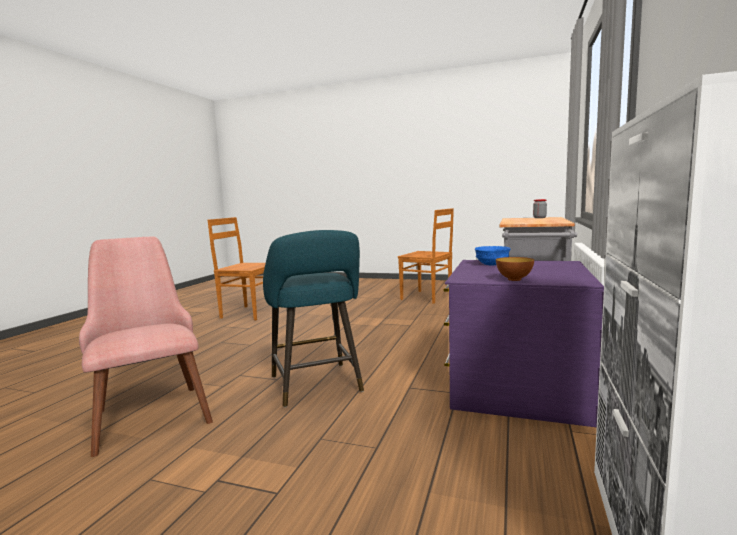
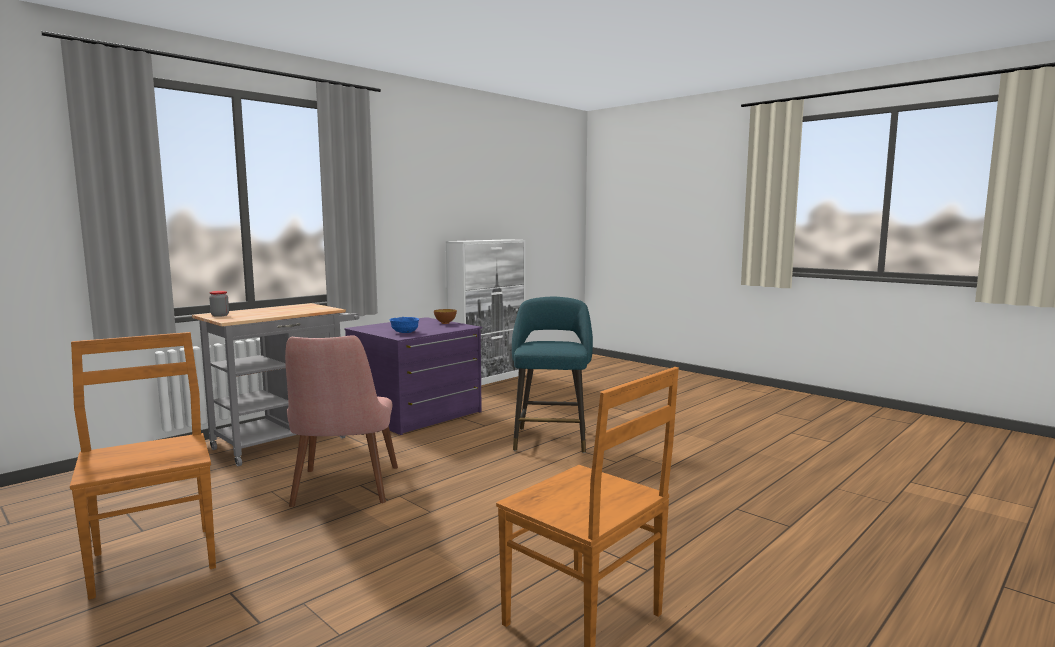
camera: 155 degrees left, 0 degrees up
pink chair [79,236,213,457] -> pink chair moved to [285,335,398,507]

